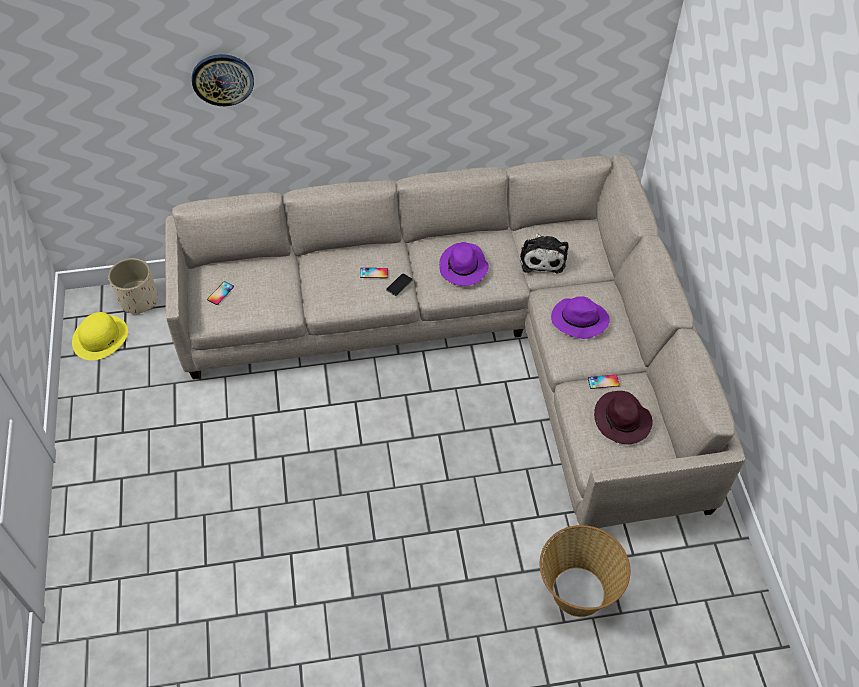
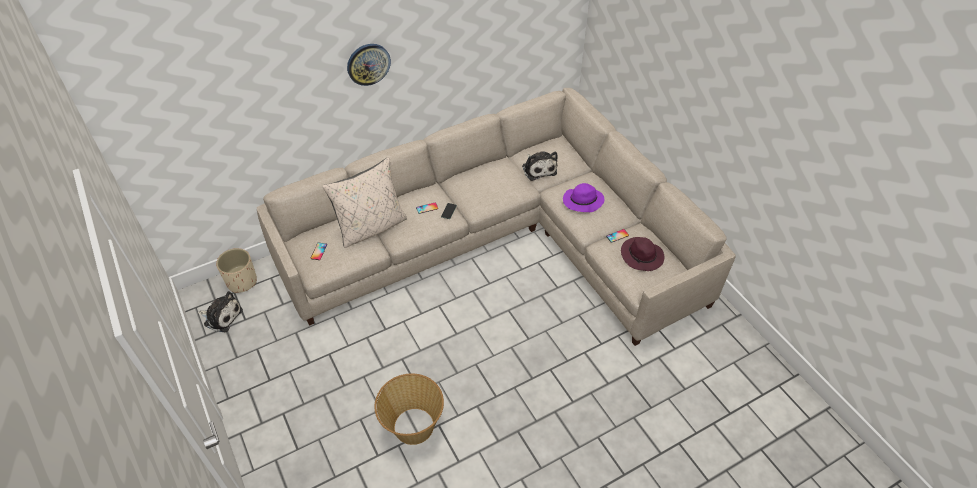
camera: 20 degrees left, 5 degrees down
yellow hat [72,312,128,360] -> plush toy [198,291,243,332]
wall clock [192,54,254,106] -> wall clock moved to [347,44,391,86]
purple hat [439,242,488,286] -> none
basket [540,525,630,617] -> basket moved to [375,373,444,445]
none -> beige pillow [322,158,407,248]

